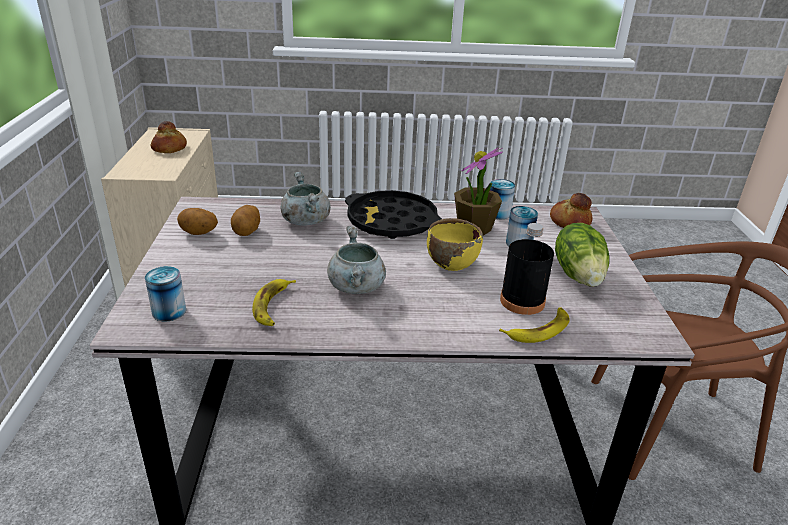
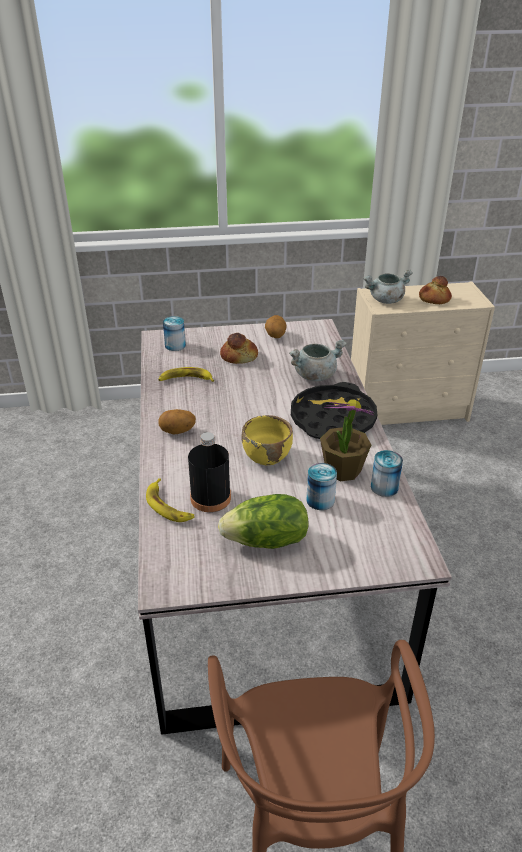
camera: 85 degrees right, 5 degrees up
potato [231,205,260,236] -> potato moved to [158,409,196,434]
grey cooking pot [327,226,386,294] -> grey cooking pot moved to [363,270,413,304]
bread [550,193,593,228] -> bread moved to [220,333,258,364]

